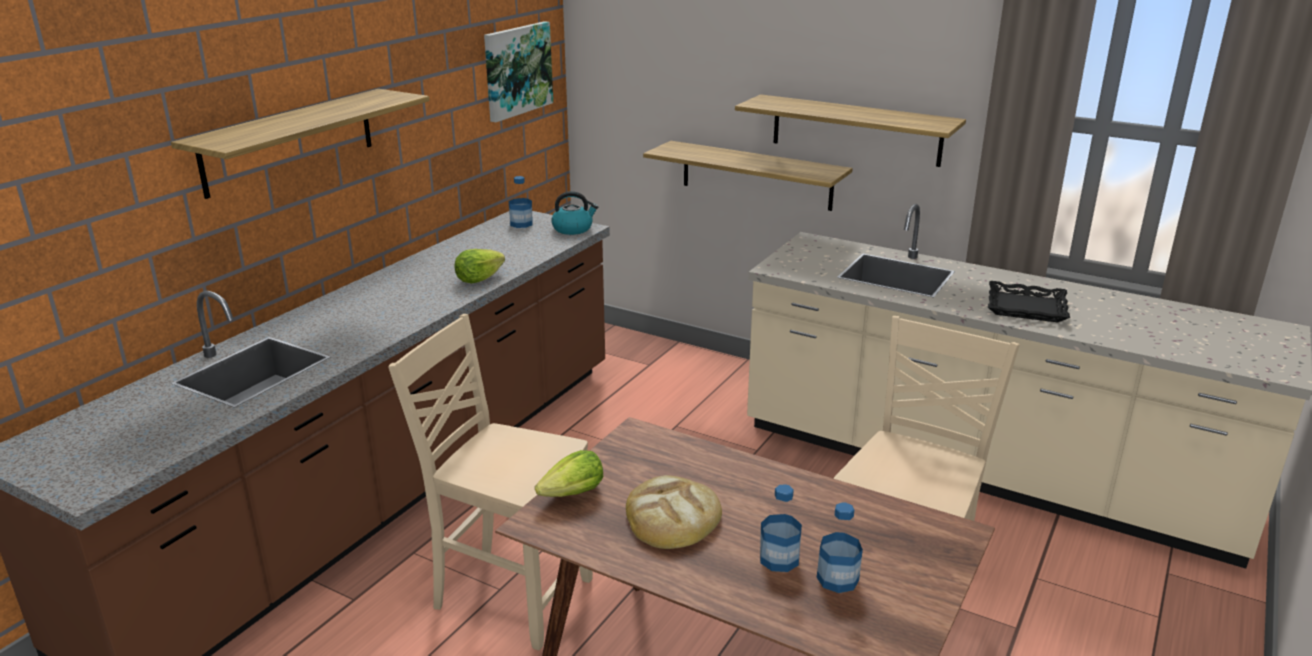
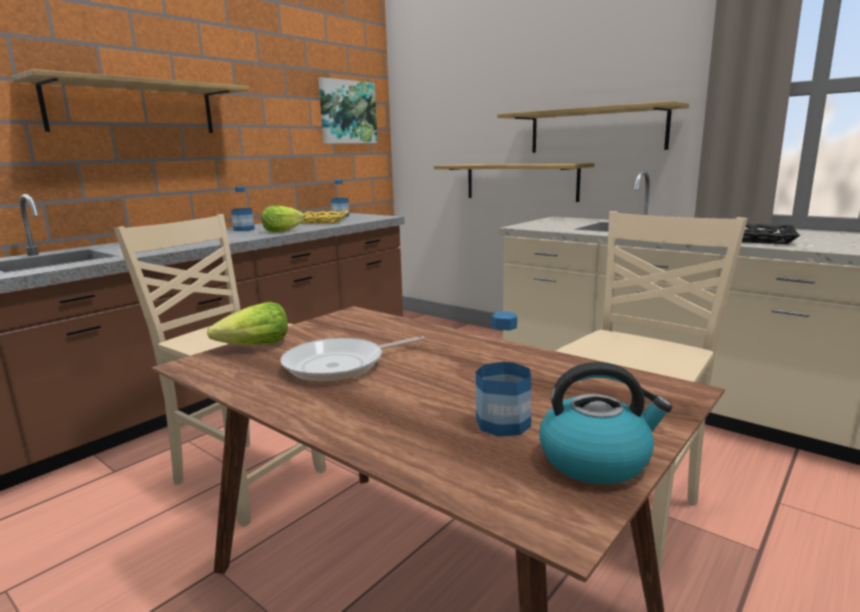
camera: 10 degrees right, 10 degrees down
kettle [551,191,598,235] -> kettle moved to [539,362,672,484]
bread [626,475,722,549] -> frying pan [281,336,425,382]
bottle [760,484,802,572] -> bottle moved to [231,187,255,231]
none -> yellow tray [301,211,349,224]

